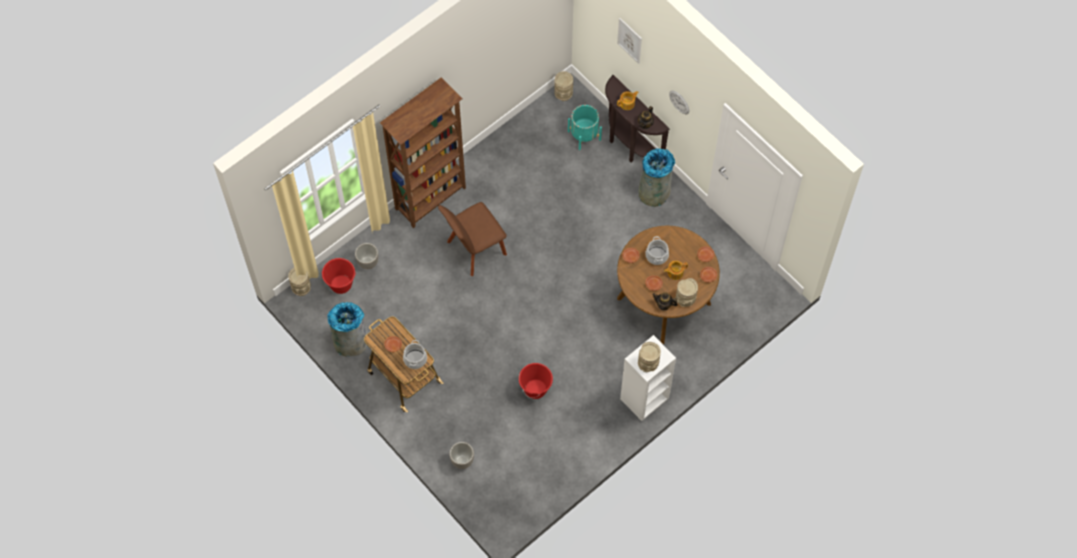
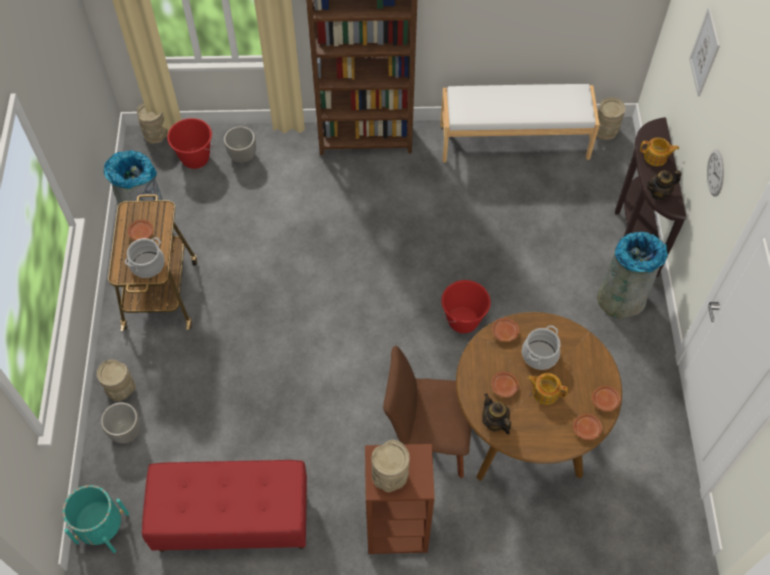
camera: 40 degrees right, 5 degrees down
brown chair [438,202,507,276] -> brown chair moved to [383,346,471,478]
red bucket [519,363,553,399] -> red bucket moved to [441,280,491,333]
turquoise planter [568,105,602,150] -> turquoise planter moved to [63,485,129,553]
white bookcase [620,335,676,421] -> brown bookcase [365,444,435,554]
beige vase [676,278,698,307] -> beige vase moved to [97,360,136,402]
none -> red bench [142,460,307,552]
none -> white bench [440,84,600,162]

